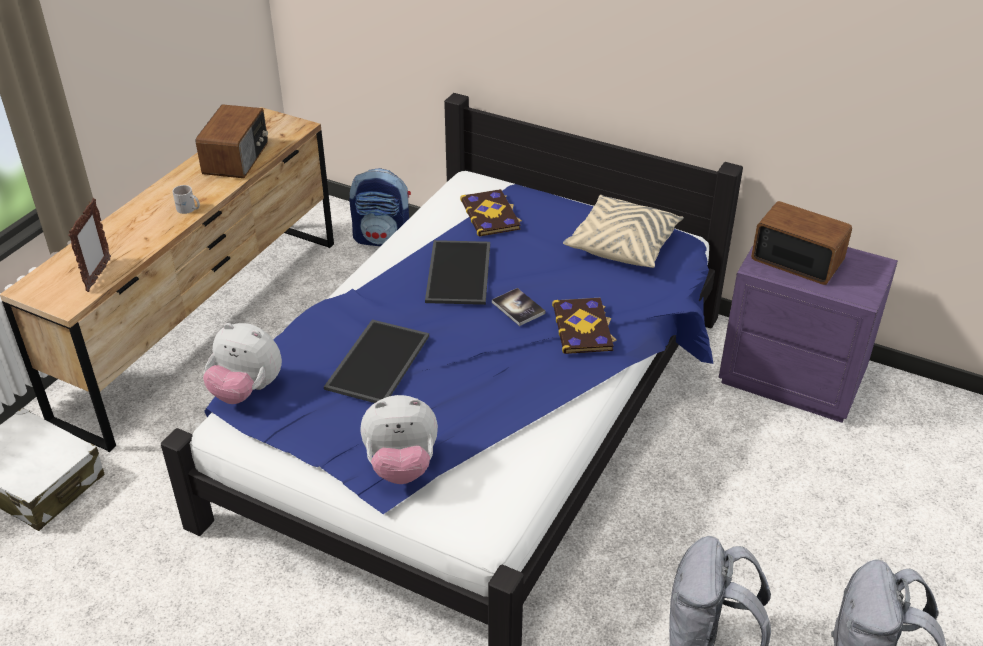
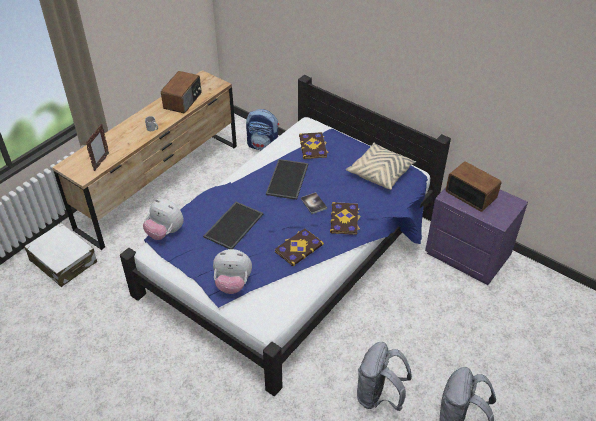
camera: 10 degrees right, 5 degrees up
none -> book [275,229,324,266]

